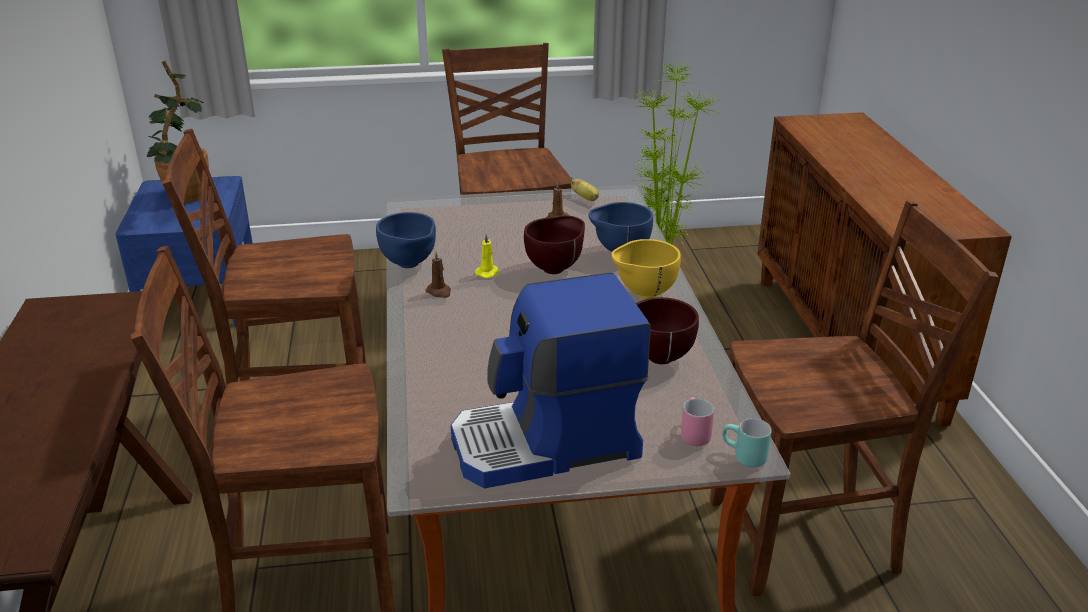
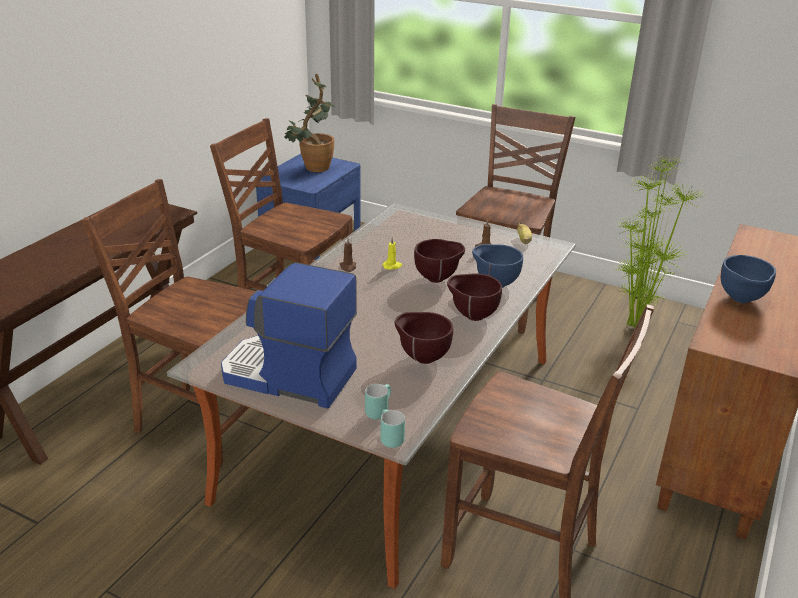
camera: 35 degrees right, 0 degrees up
blue bowl [376,212,436,268] -> blue bowl moved to [721,255,776,303]
yellow bowl [611,239,681,299] -> brown bowl [447,273,502,321]
pink mug [681,397,714,446] -> turquoise mug [365,384,391,420]

